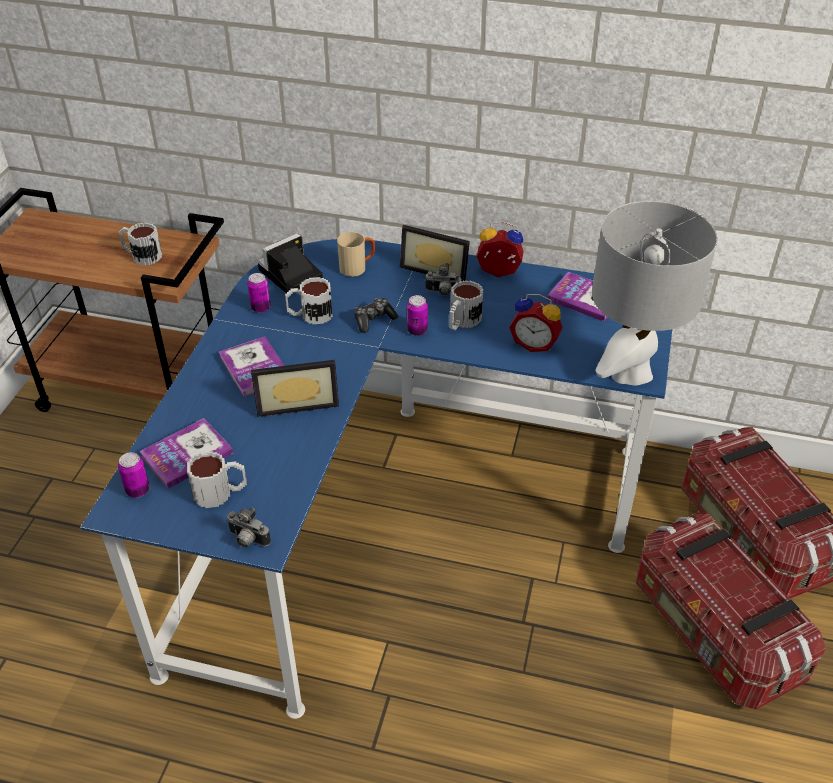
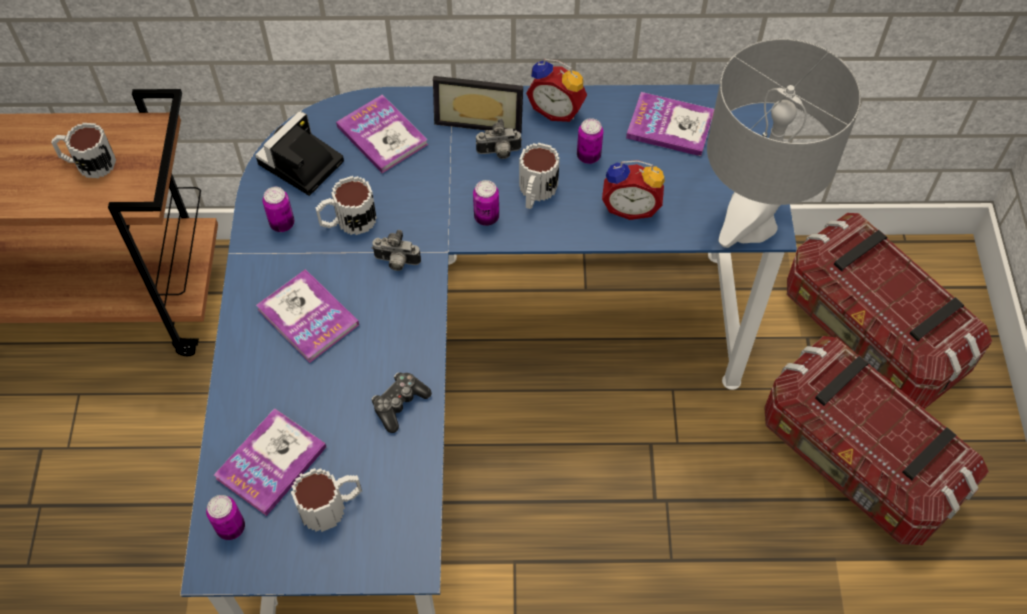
camera: 15 degrees left, 15 degrees up
camera [226,507,271,548] -> camera moved to [372,230,421,271]
picture frame [251,360,339,417] -> none
beige mug [337,232,375,277] -> book [336,95,428,173]
game controller [354,298,398,333] -> game controller moved to [371,372,432,433]
alarm clock [477,221,524,277] -> alarm clock turned 150 degrees counterclockwise [526,59,587,122]
none -> can [577,118,603,164]

